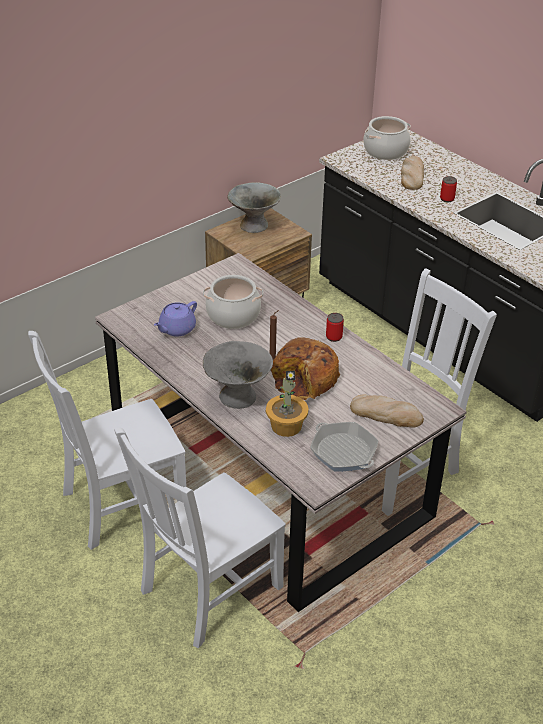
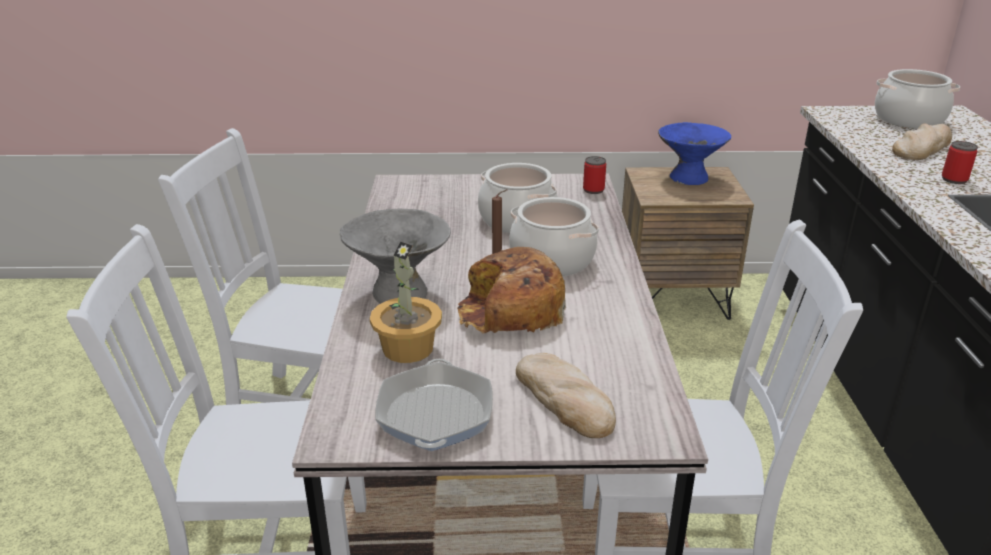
camera: 40 degrees right, 10 degrees down
purple teapot [154,301,197,337] -> none
grey bowl [227,182,281,233] -> blue bowl [658,122,731,185]
can [326,313,344,342] -> can moved to [583,156,606,194]
none -> cooking pot [509,197,599,277]

